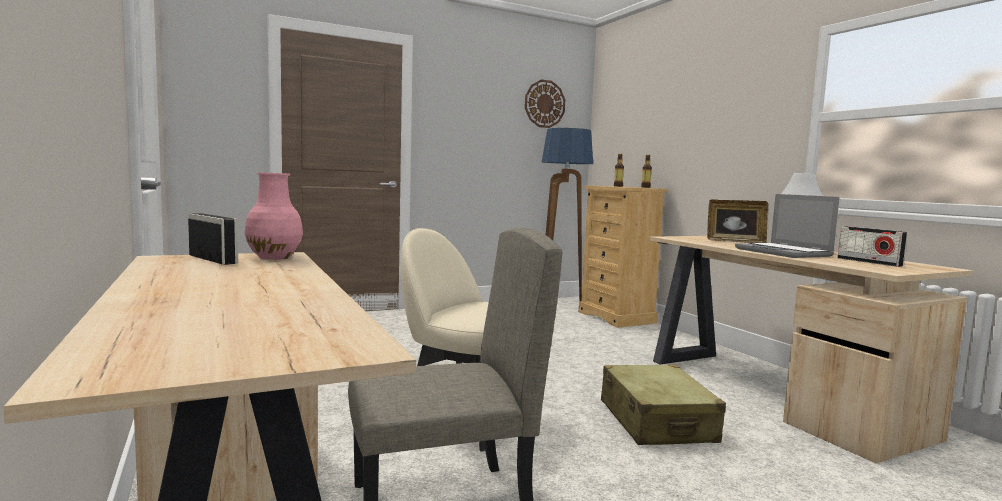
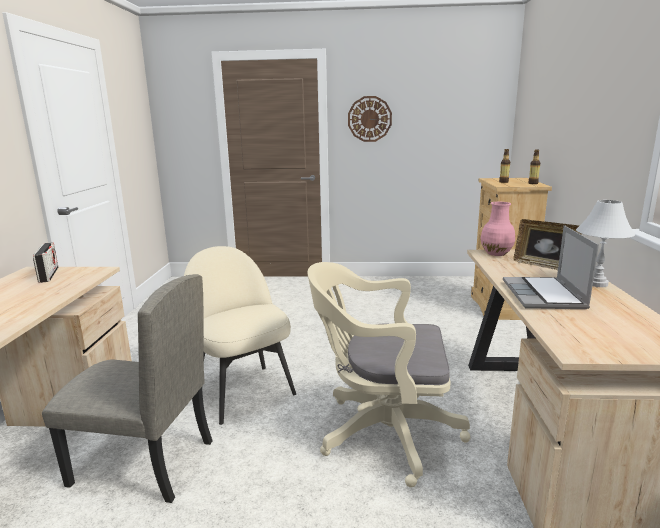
camera: 30 degrees right, 10 degrees up
pink vase [245,172,303,260] -> pink vase moved to [481,202,515,256]
wall clock [525,80,565,128] -> wall clock moved to [348,96,392,142]
floor lamp [542,128,593,301] -> none
beige suitcase [601,364,726,445] -> beige office chair [307,262,471,487]
radio [837,226,907,267] -> none

